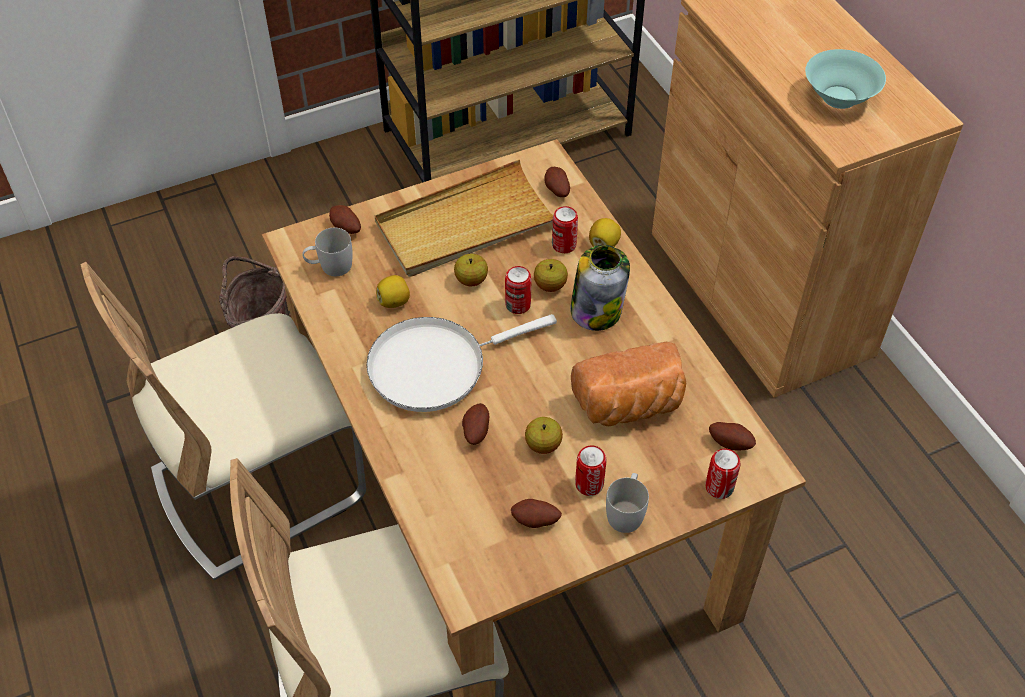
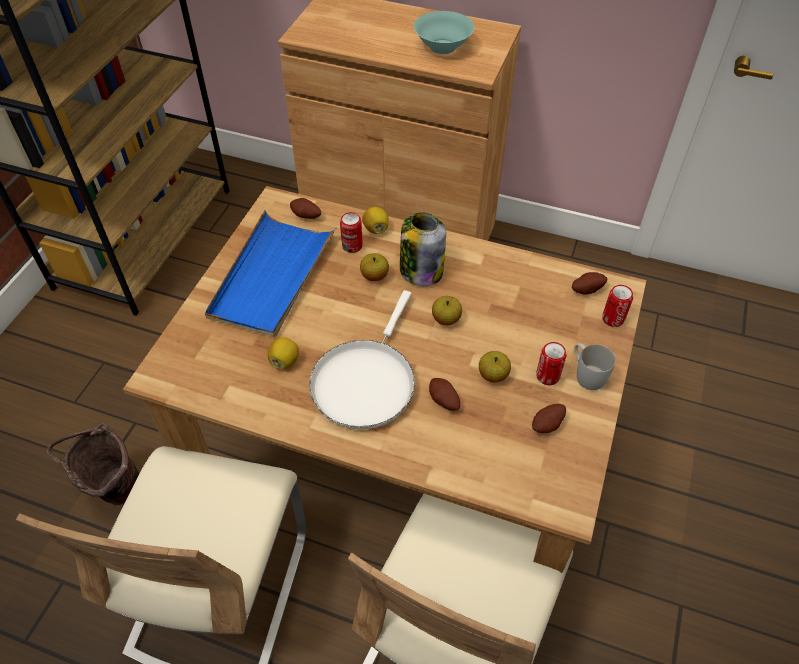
camera: 45 degrees left, 0 degrees up
white mug [303,228,352,276] -> none
potato [329,205,361,234] -> none
beige tray [375,159,553,277] -> blue tray [205,210,336,337]
apple [454,254,488,286] -> apple moved to [432,296,462,325]
can [505,266,531,314] -> none
bread [571,342,686,426] -> none

